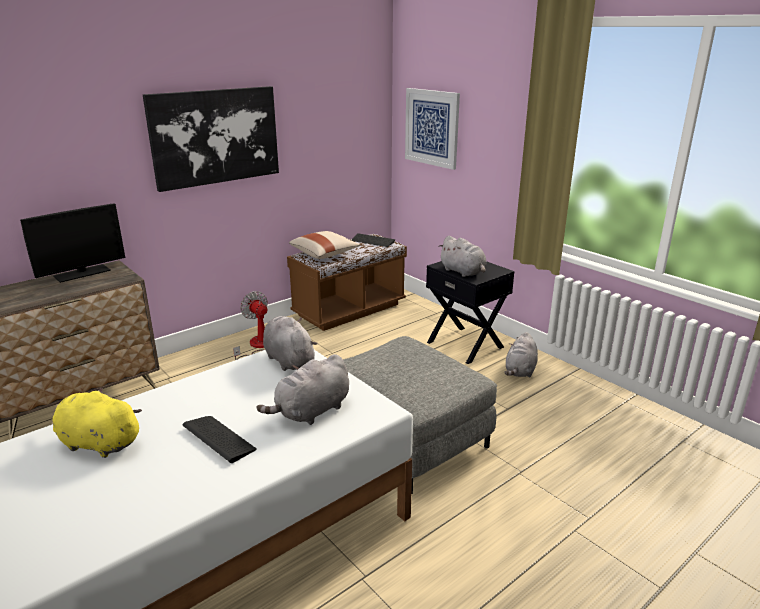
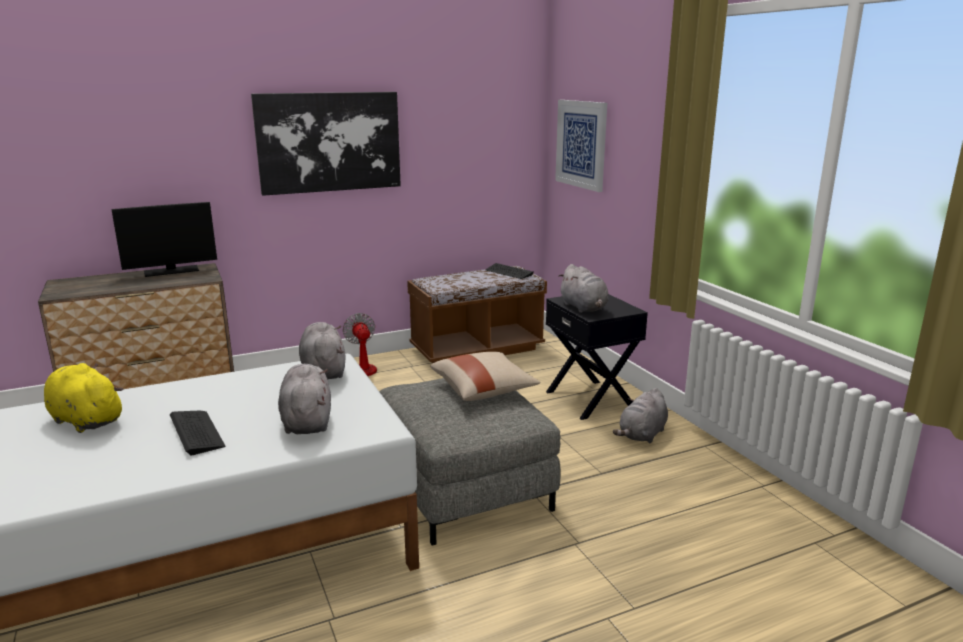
camera: 15 degrees right, 5 degrees down
grey plush toy [257,354,349,425] -> grey plush toy turned 105 degrees clockwise [278,364,331,434]
beige pillow [289,231,360,259] -> beige pillow moved to [431,352,540,401]

